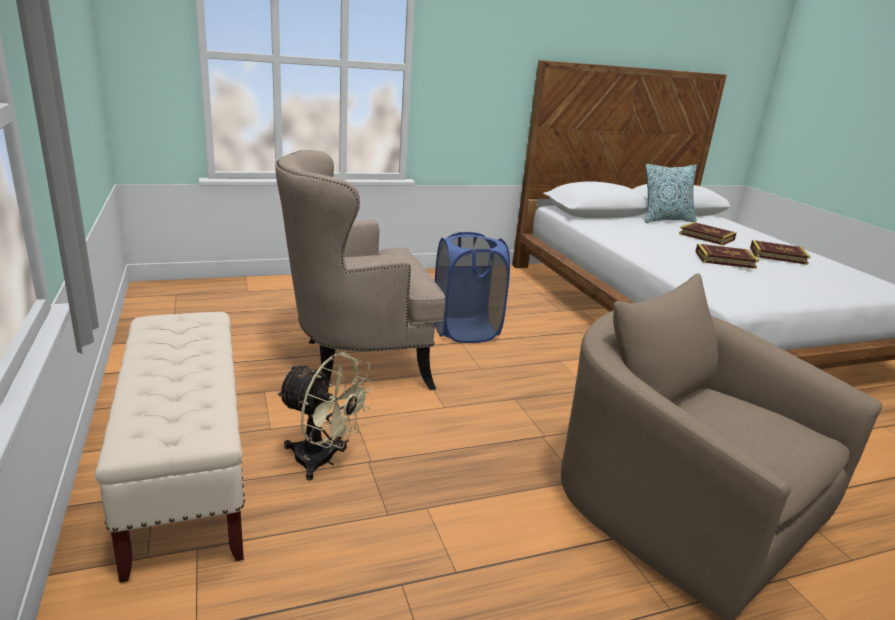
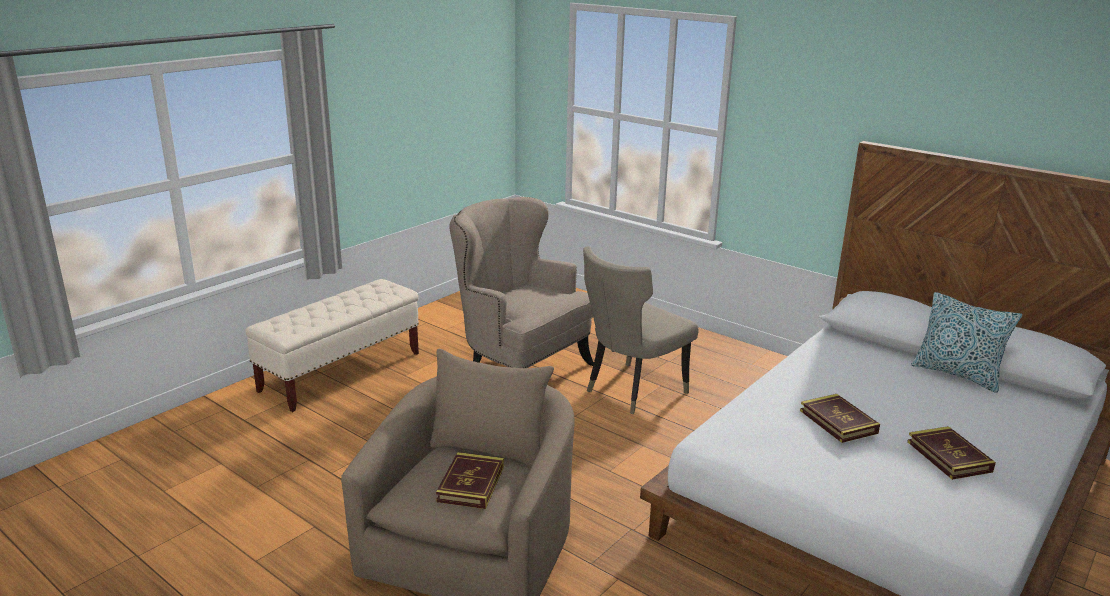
camera: 60 degrees right, 0 degrees up
beige fan [277,352,375,481] -> none
blue laundry basket [434,232,510,343] -> beige chair [583,246,698,414]
book [679,222,737,245] -> book moved to [436,452,504,509]

